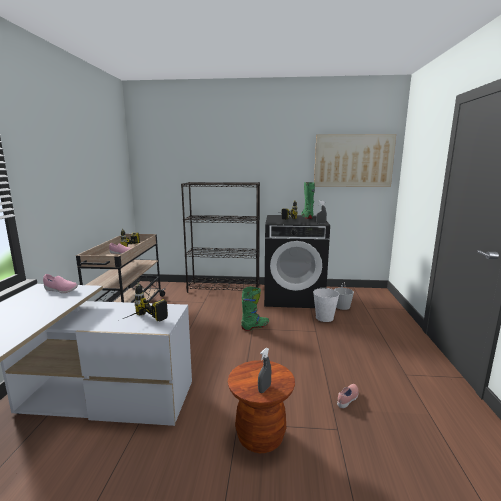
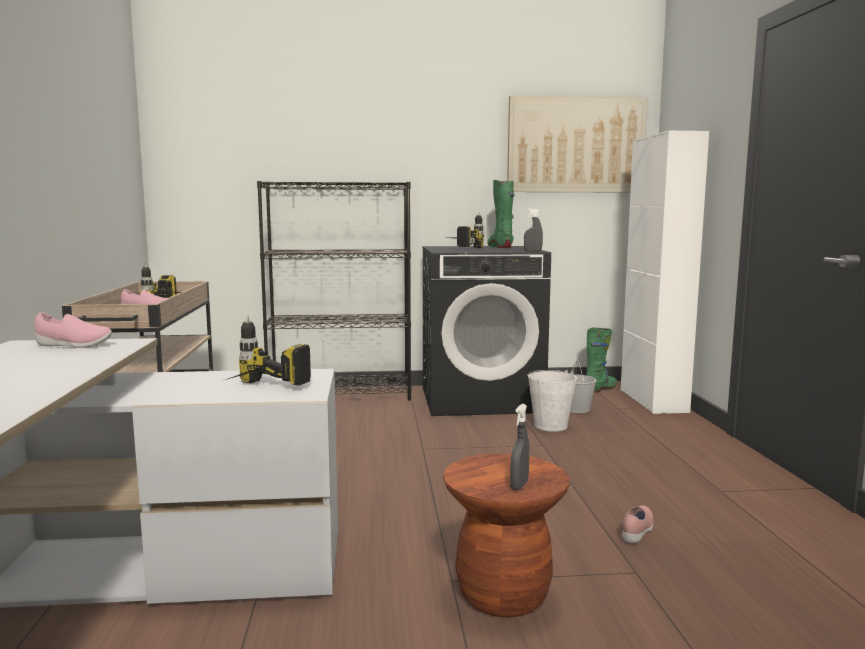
camera: 10 degrees left, 5 degrees down
green boot [241,286,269,331] -> green boot moved to [586,327,617,393]
none -> white cabinet [621,131,709,414]

